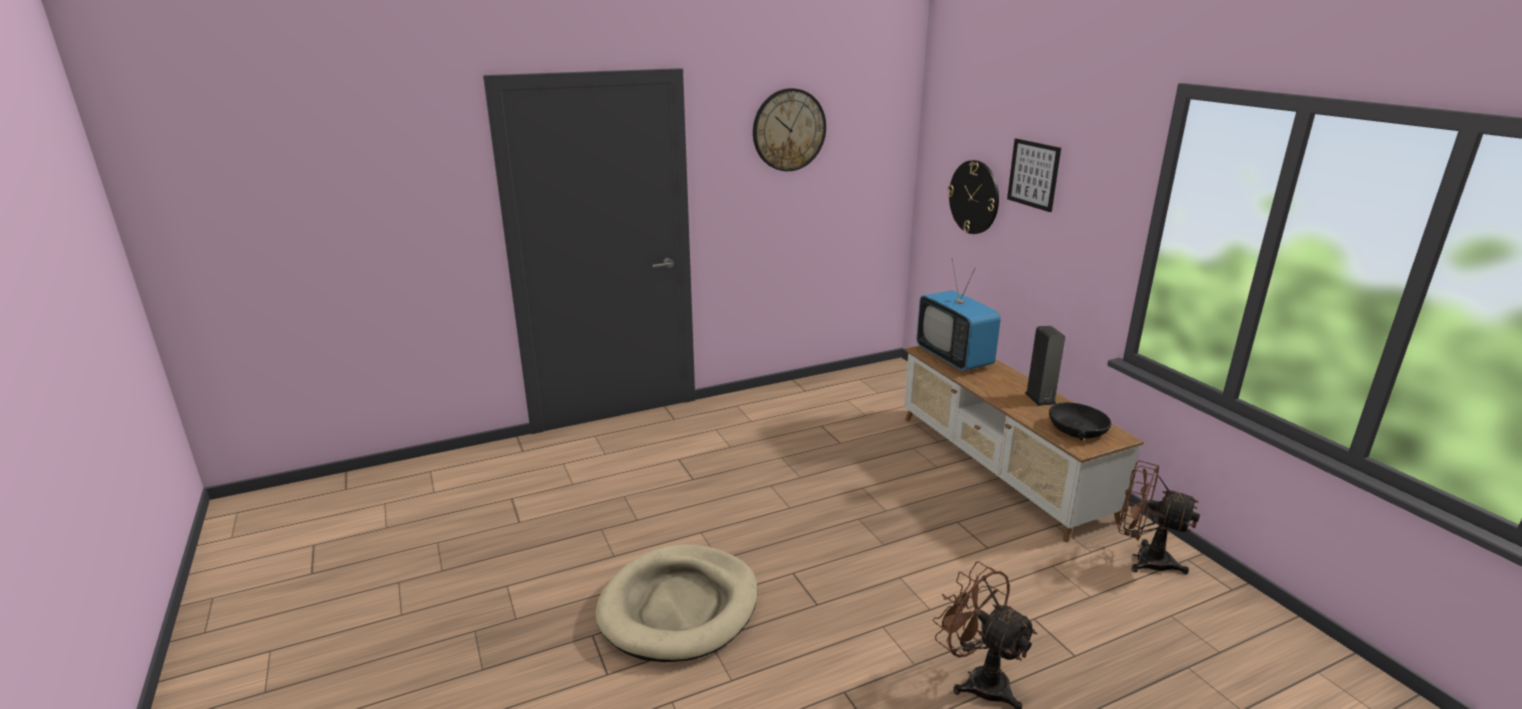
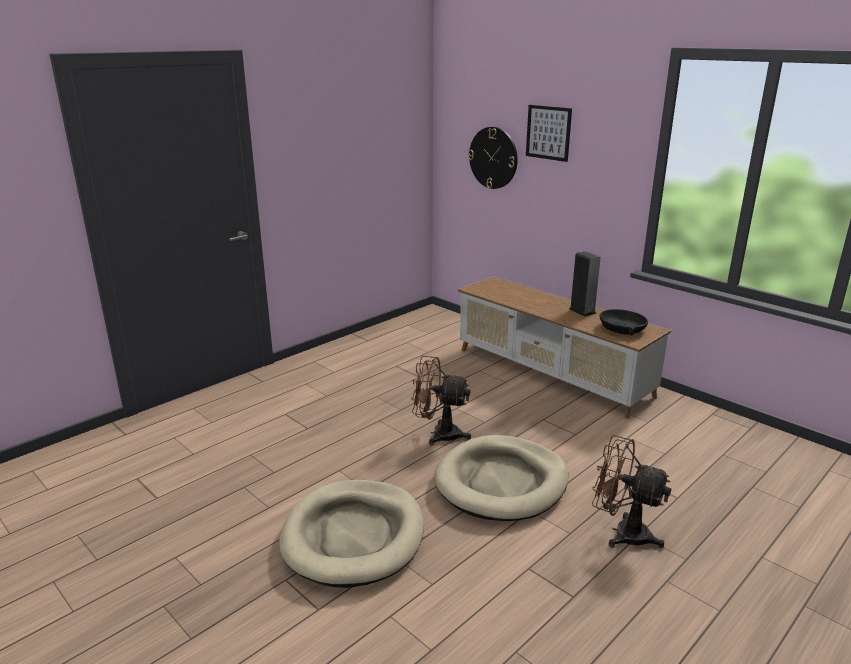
camera: 20 degrees left, 0 degrees up
wall clock [753,88,826,171] -> none
television [916,258,1001,371] -> none
brown fan [1118,460,1200,574] -> brown fan moved to [411,356,471,445]
none -> beige dog bed [434,435,568,521]

